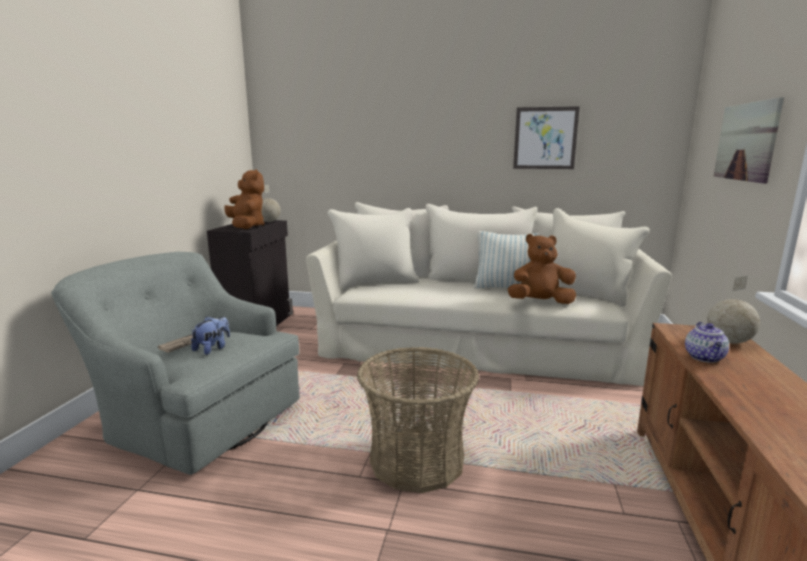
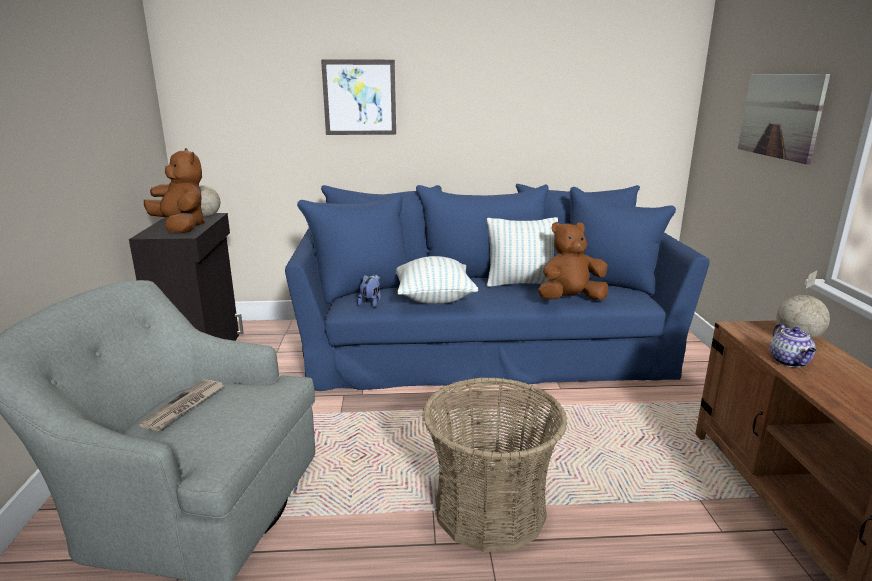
camera: 15 degrees left, 5 degrees up
plush toy [191,316,230,355] -> plush toy moved to [357,274,381,308]
beige sofa [306,202,672,386] -> blue sofa [285,184,710,391]
picture [513,106,580,169] -> picture moved to [321,60,396,135]
none -> pillow [396,256,478,304]

